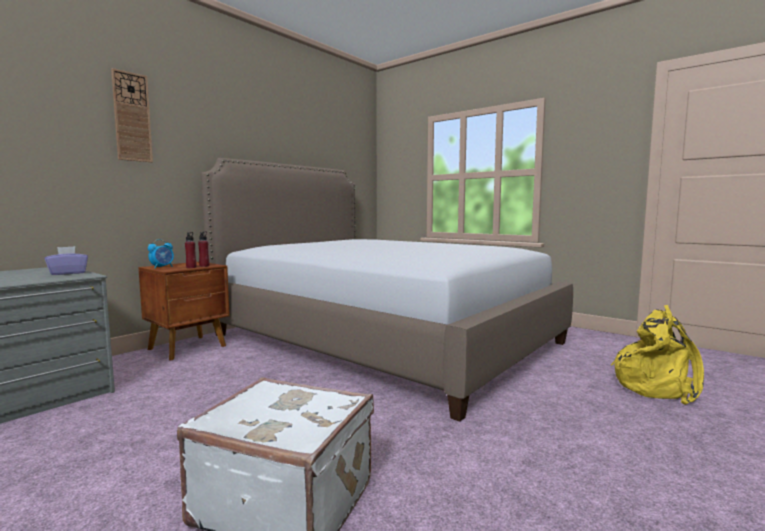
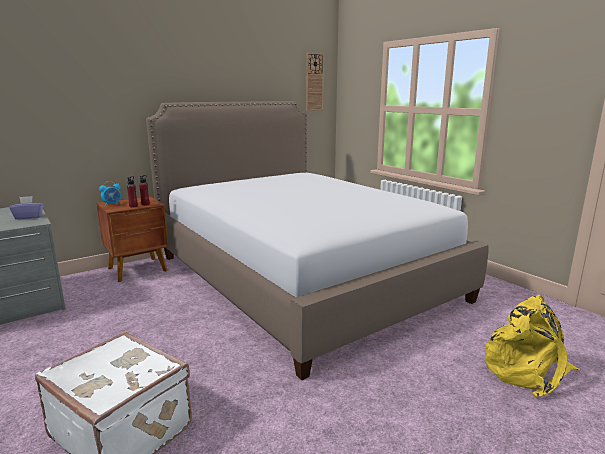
camera: 15 degrees right, 10 degrees up
wall clock [111,68,153,162] -> wall clock moved to [306,52,324,111]

